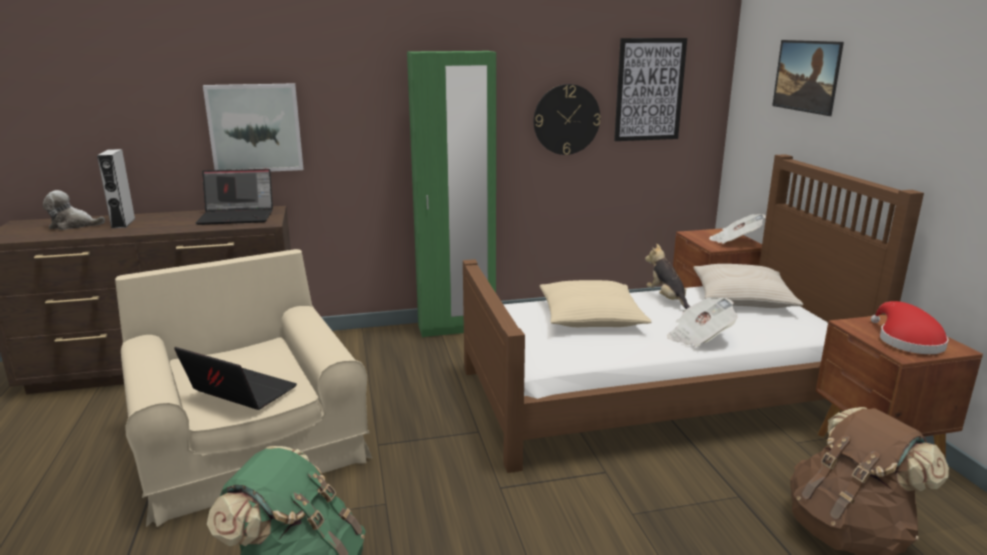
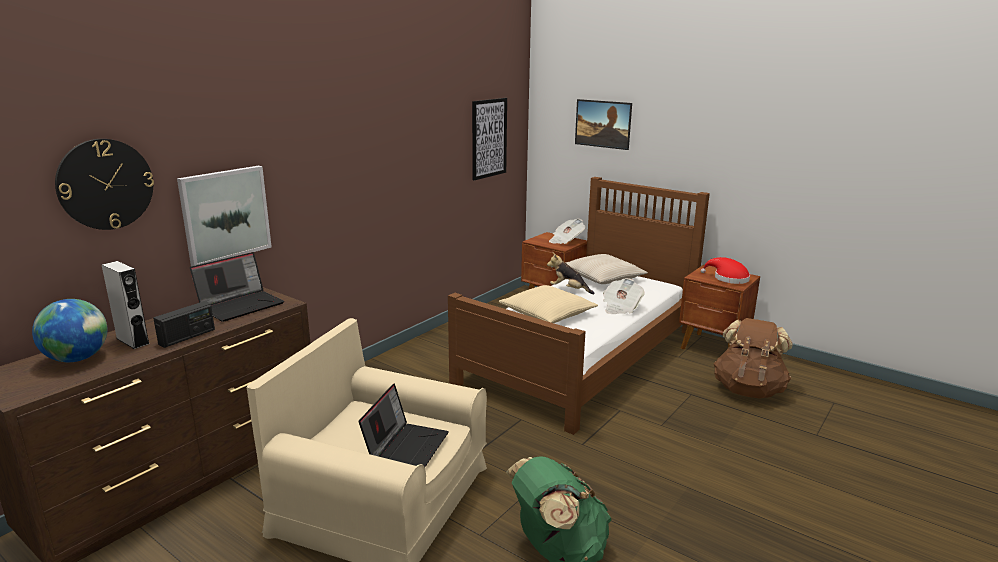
camera: 40 degrees left, 0 degrees up
plush toy [43,190,105,230] -> globe [32,299,107,362]
laptop [174,347,297,410] -> laptop turned 120 degrees clockwise [359,383,449,467]
green wardrobe [407,51,496,337] -> none
wall clock [534,84,600,155] -> wall clock moved to [55,139,154,230]
none -> radio [153,301,215,348]

